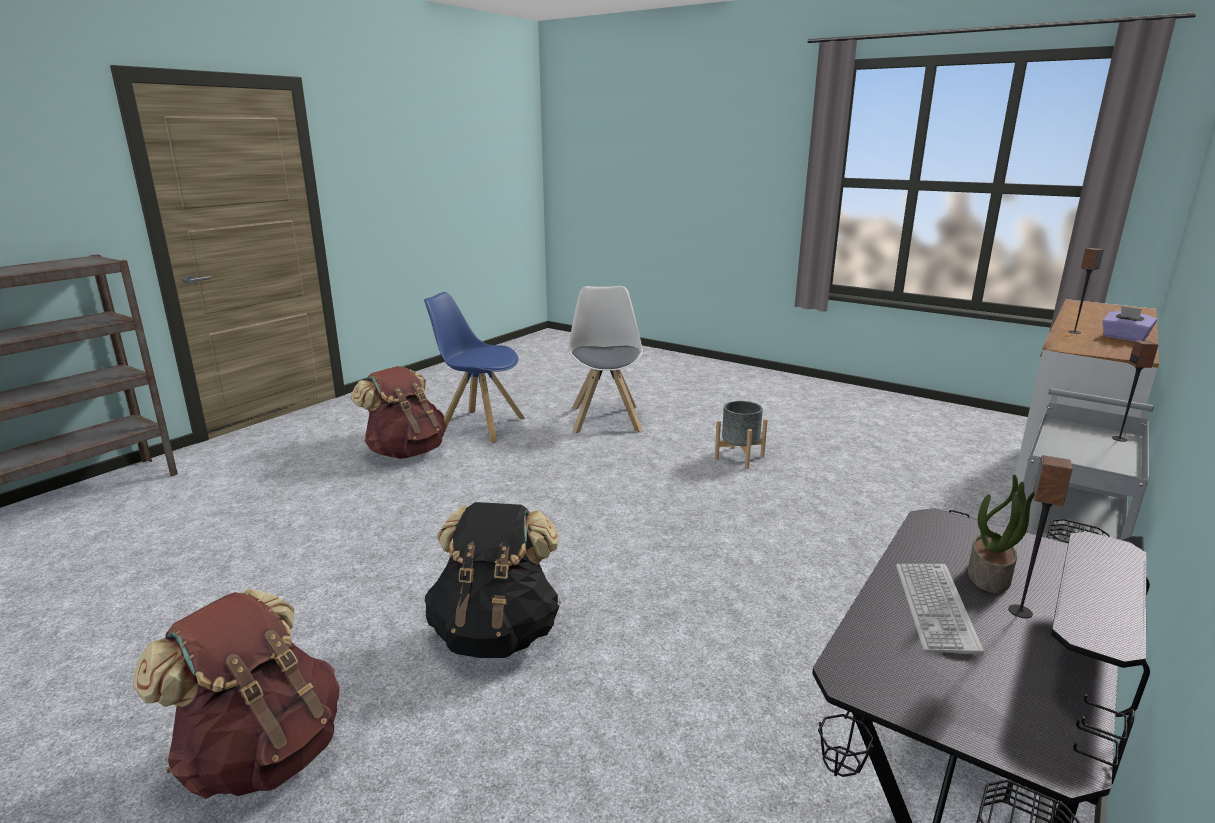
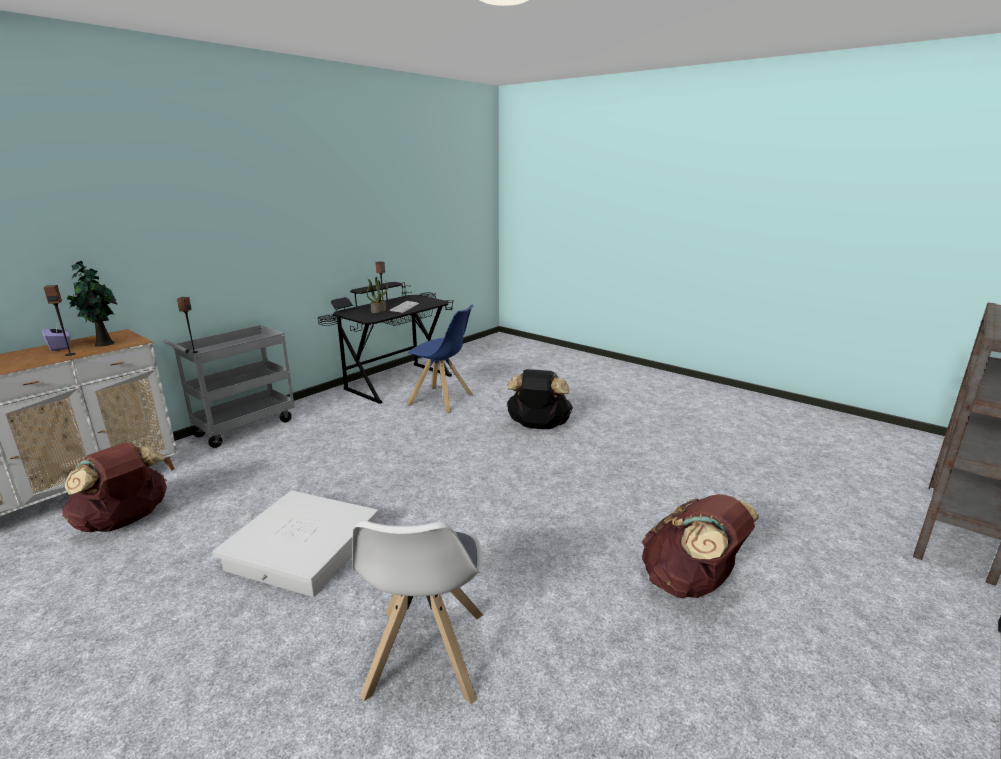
camera: 175 degrees left, 0 degrees up
brown backpack [133,589,339,799] -> brown backpack moved to [63,442,167,532]
blue chair [424,292,525,443] -> blue chair moved to [407,305,473,413]
grey planter [714,401,768,469] -> white storage box [213,490,379,597]
none -> potted plant [67,261,118,347]

